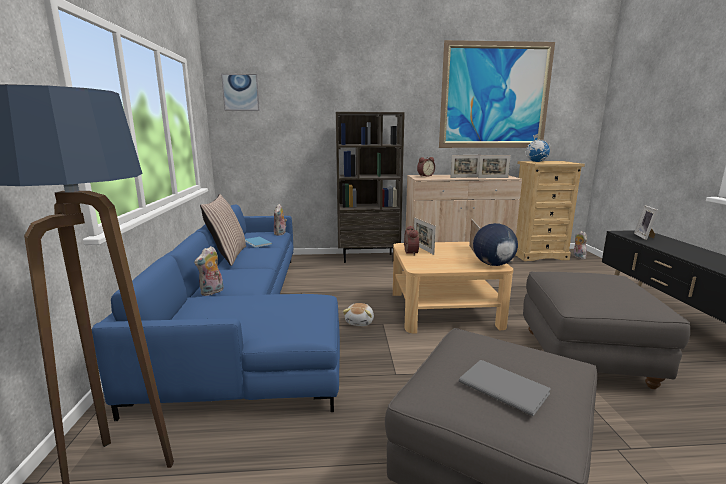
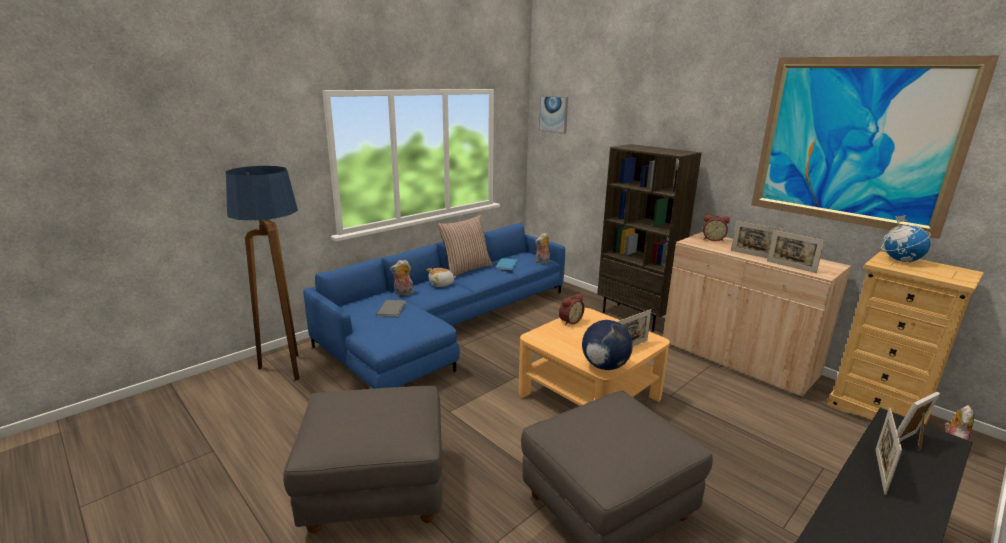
camera: 50 degrees right, 5 degrees up
plush toy [343,303,374,326] -> plush toy moved to [426,268,456,287]
picture frame [414,217,436,255] -> picture frame moved to [875,408,902,495]
grey book [459,360,551,416] -> grey book moved to [376,300,406,317]

